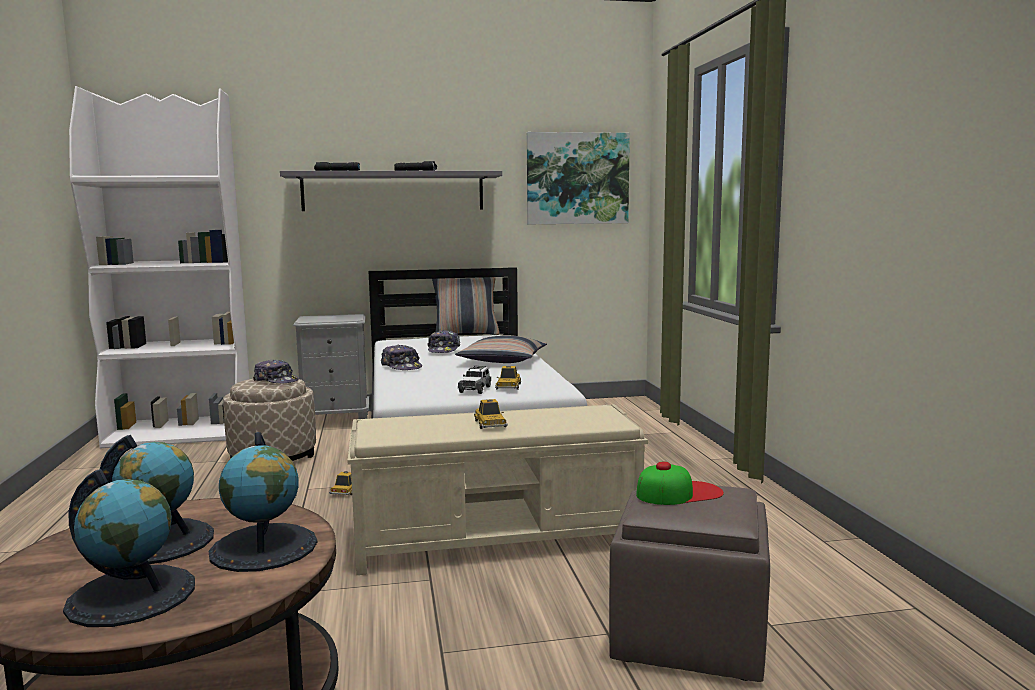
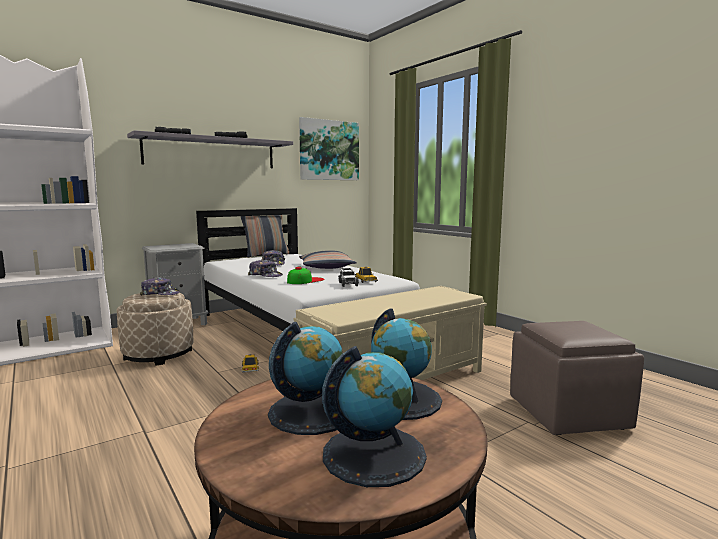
camera: 25 degrees left, 0 degrees up
toy car [474,399,508,429] -> none
cap [636,461,724,505] -> cap moved to [287,267,325,284]

